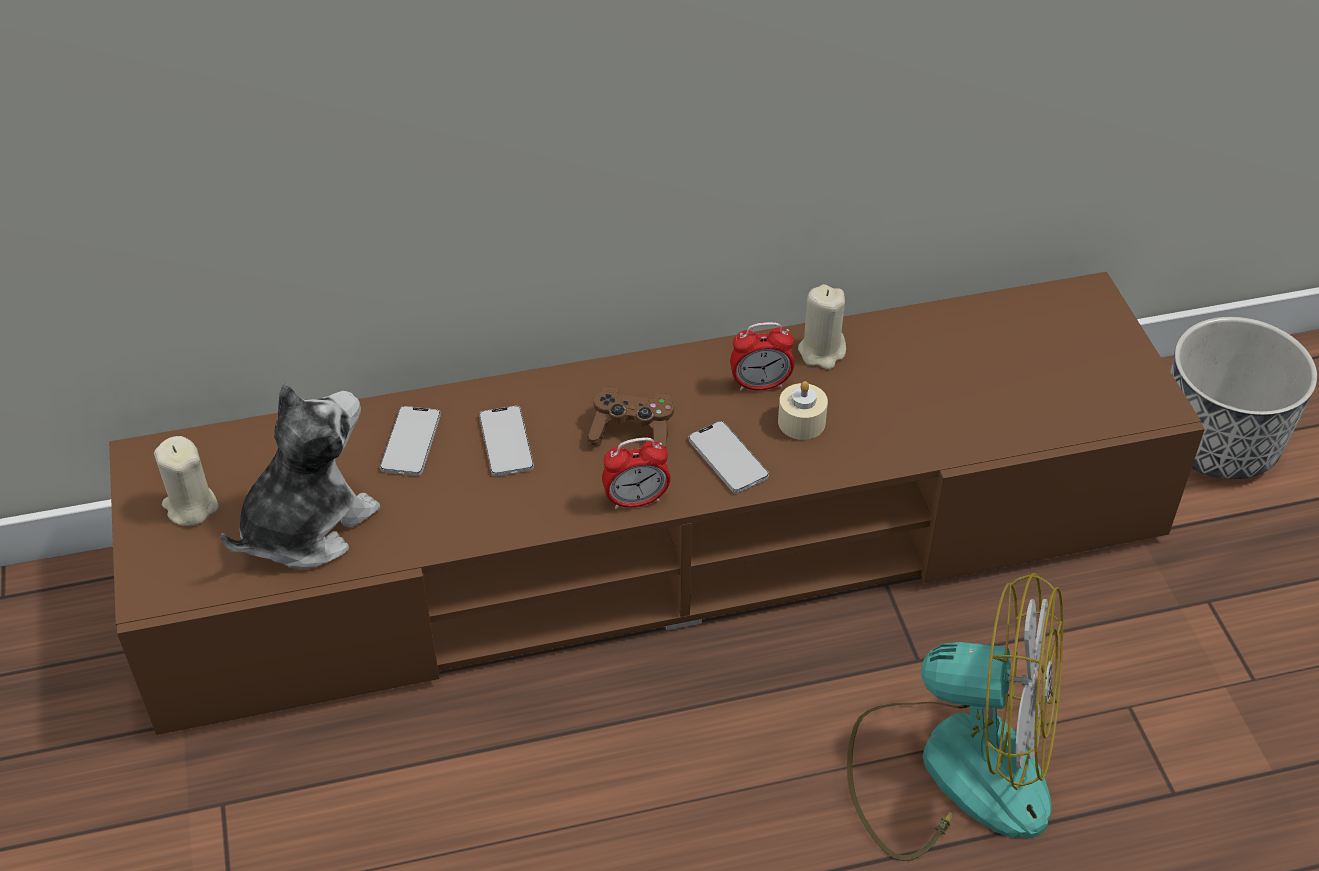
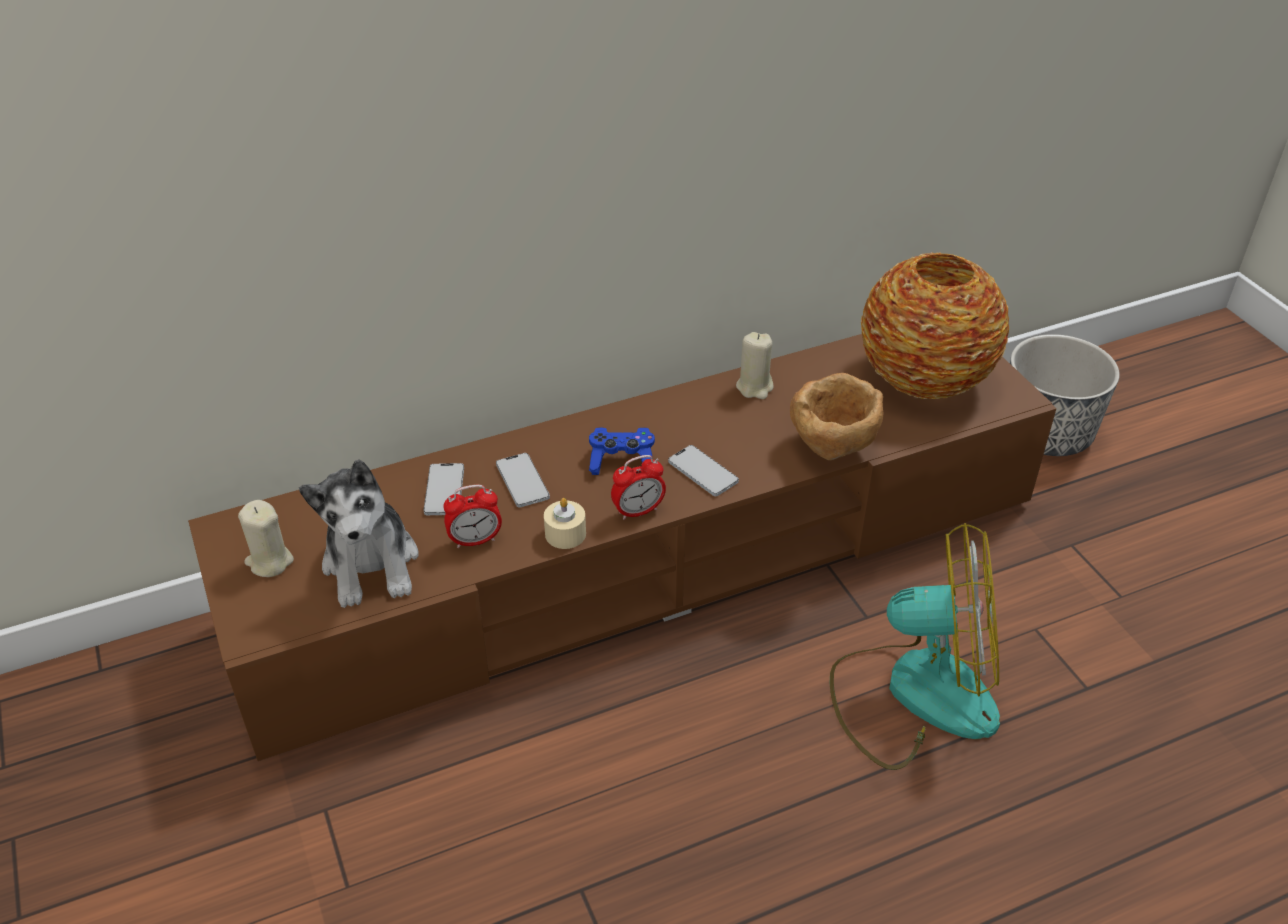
camera: 10 degrees left, 5 degrees down
plush toy [221,383,380,569] -> plush toy turned 135 degrees clockwise [299,459,419,608]
brown game controller [587,386,674,448] -> blue game controller [589,427,655,475]
alarm clock [730,322,794,391] -> alarm clock moved to [443,485,502,548]
beige candle [778,381,828,440] -> beige candle moved to [544,498,586,549]
none -> brown bowl [790,373,884,460]
none -> vase [861,252,1009,399]

